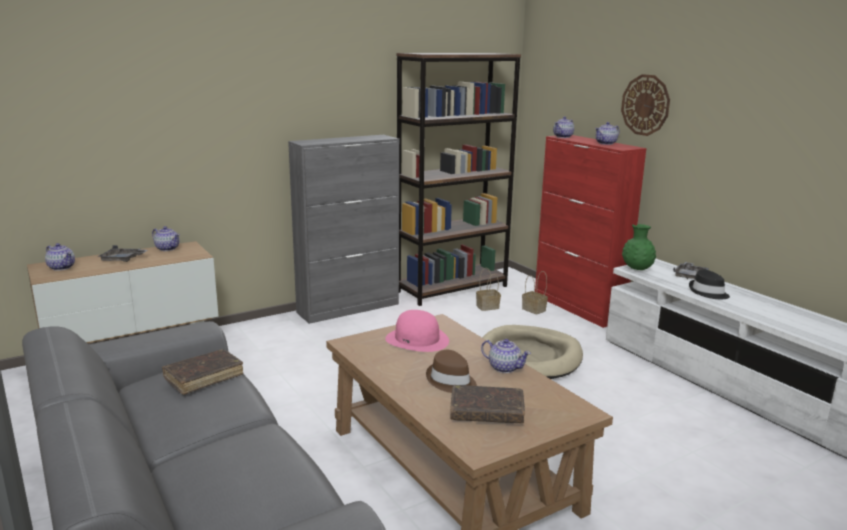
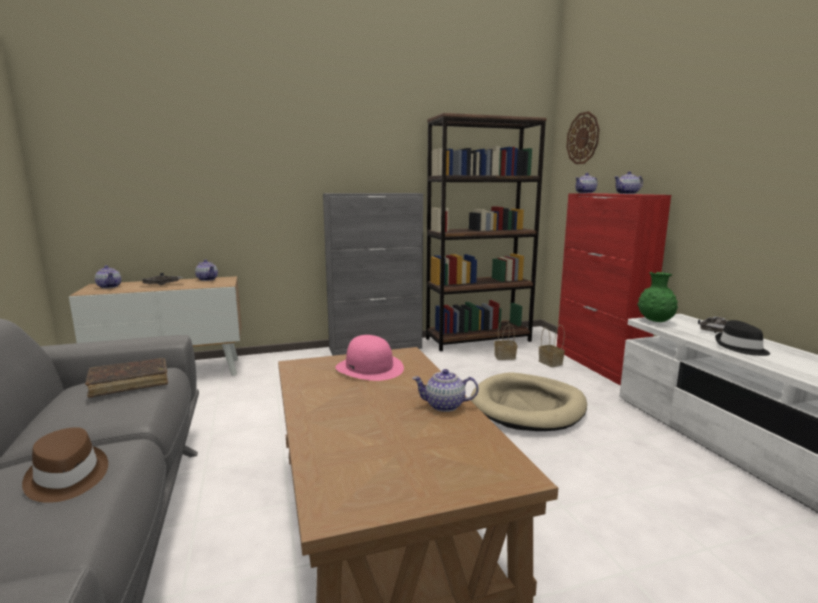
camera: 15 degrees right, 5 degrees down
brown hat [426,350,477,393] -> brown hat moved to [22,427,108,503]
brown book [450,385,525,423] -> none
teapot [481,339,531,373] -> teapot turned 135 degrees clockwise [412,369,479,412]
wall clock [621,74,670,136] -> wall clock moved to [566,111,599,164]

